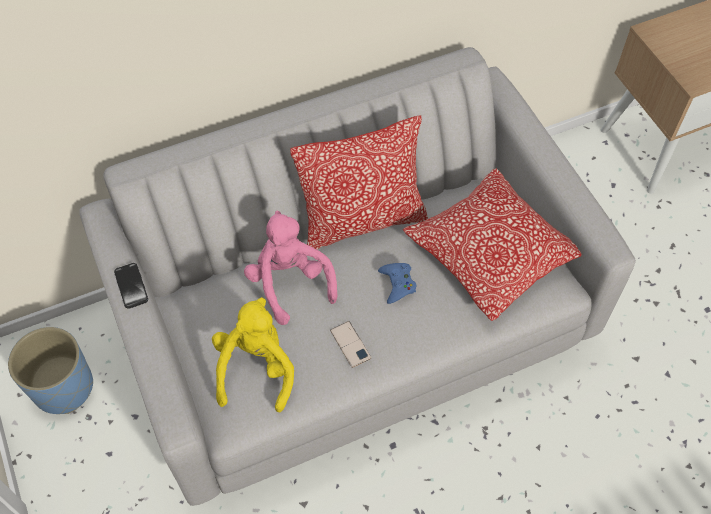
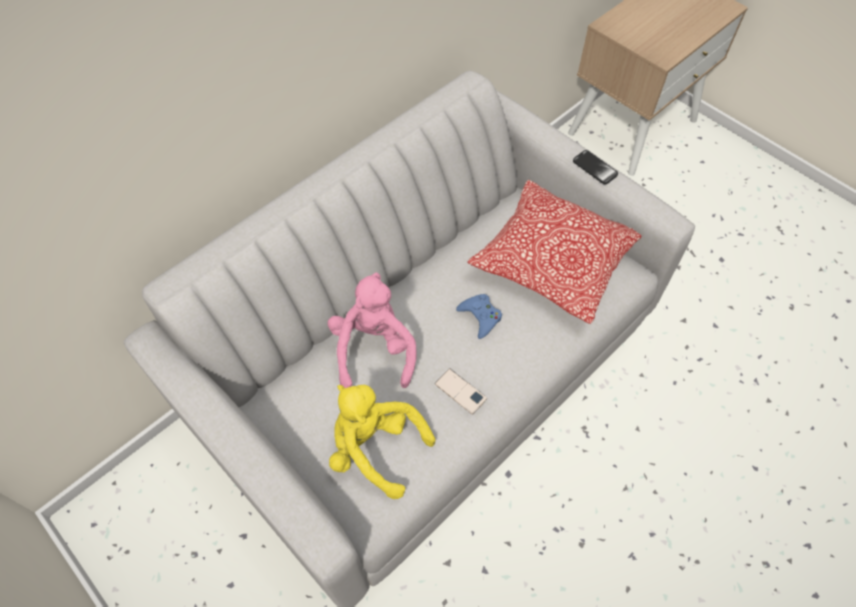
camera: 20 degrees left, 0 degrees up
blue planter [8,327,93,414] -> none
phone [114,263,148,309] -> phone moved to [573,150,618,185]
yellow plush toy [212,297,294,412] -> yellow plush toy turned 45 degrees counterclockwise [329,385,435,499]
pink plush toy [244,210,338,325] -> pink plush toy turned 45 degrees clockwise [327,272,416,388]
pillow [290,115,428,249] -> none

